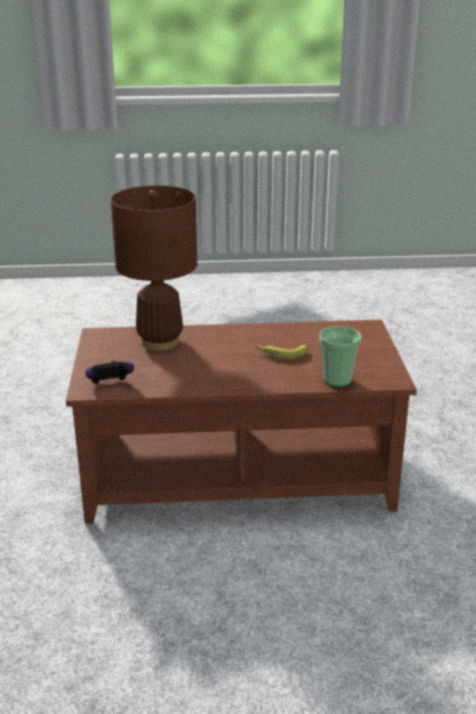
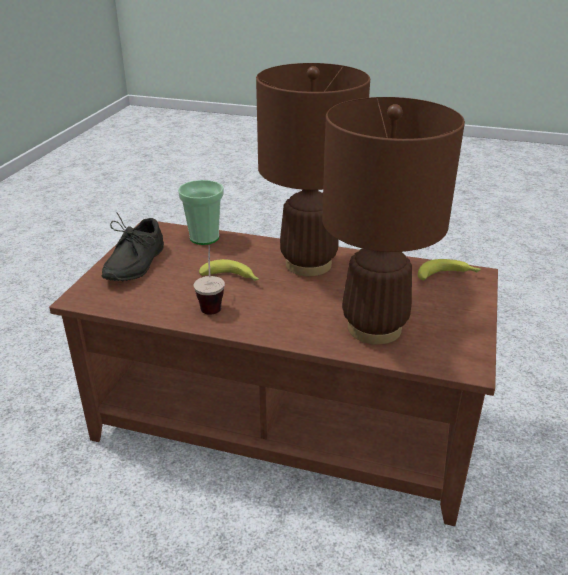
camera: 160 degrees left, 5 degrees up
game controller [85,360,134,384] -> banana [418,259,481,281]
none -> grey shoe [102,212,164,281]
none -> cup [193,245,225,315]
none -> brown table lamp [256,63,370,276]

